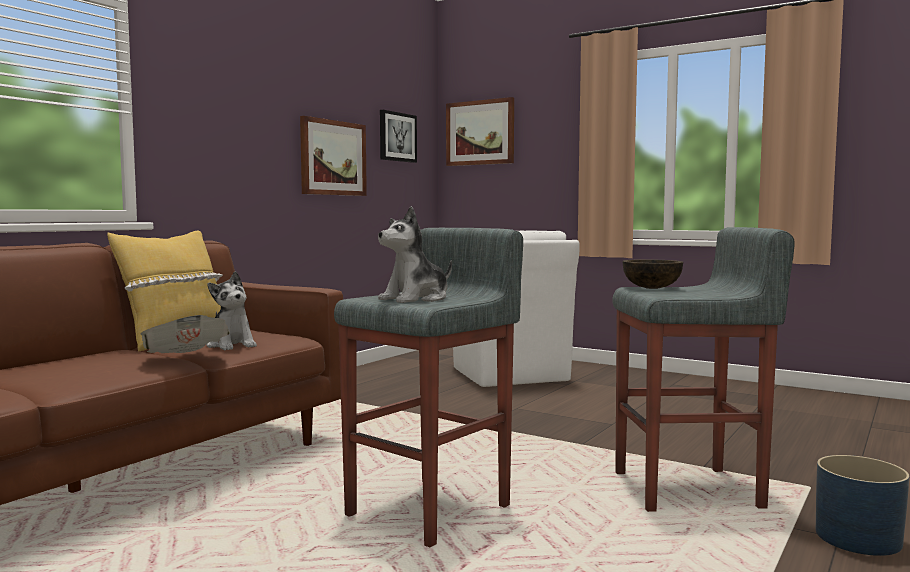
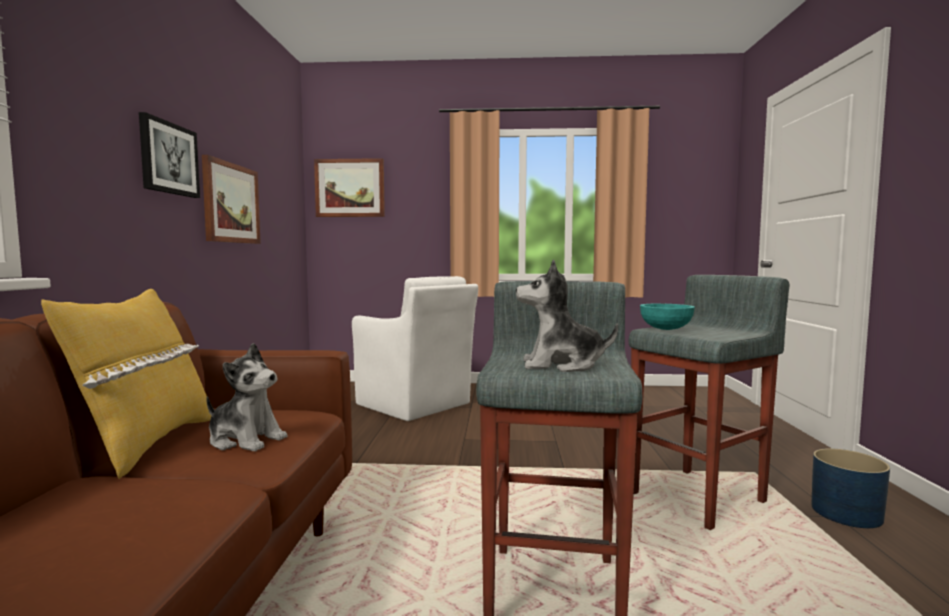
camera: 30 degrees left, 0 degrees up
newspaper [140,315,230,353] -> none
plush toy [378,206,452,303] -> plush toy turned 75 degrees clockwise [516,260,618,372]
picture [380,110,417,163] -> picture moved to [139,112,200,198]
brown bowl [622,259,683,289] -> turquoise bowl [640,304,695,330]

